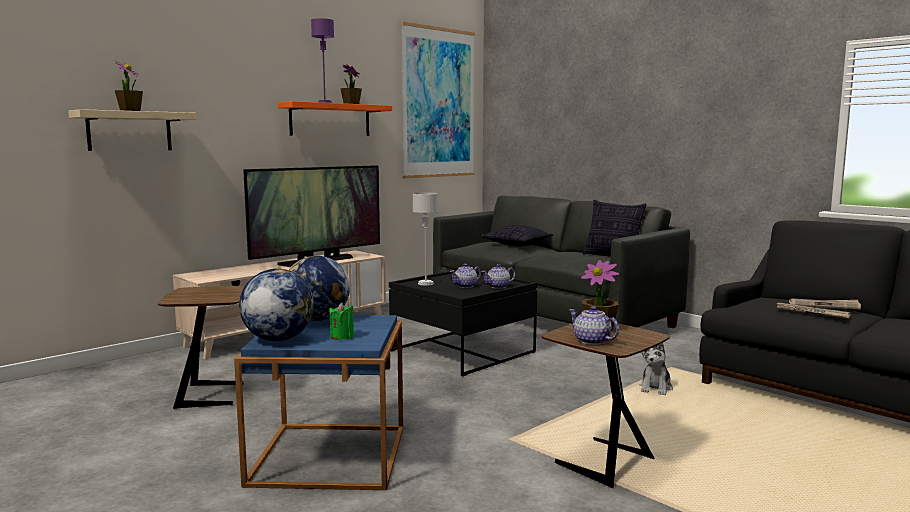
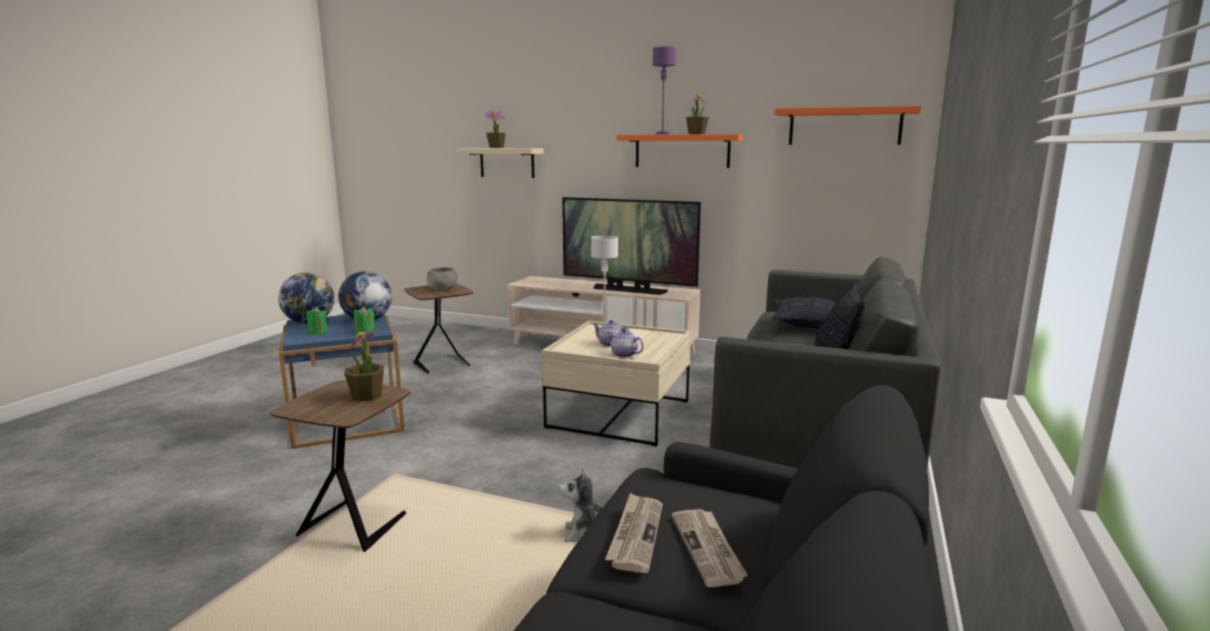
camera: 65 degrees right, 5 degrees up
black coffee table [389,270,538,377] -> beige coffee table [542,321,691,447]
picture [401,22,475,178] -> orange shelf [774,106,922,145]
teapot [569,306,619,345] -> none
none -> green candle [354,307,375,334]
none -> grey bowl [427,267,458,291]

